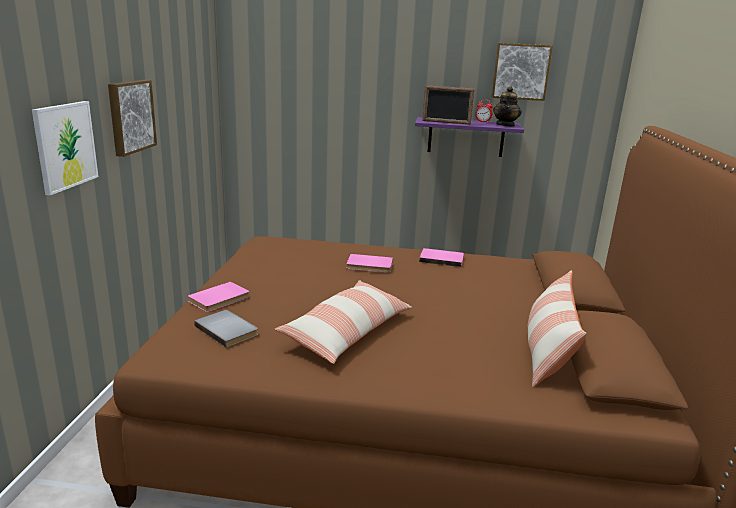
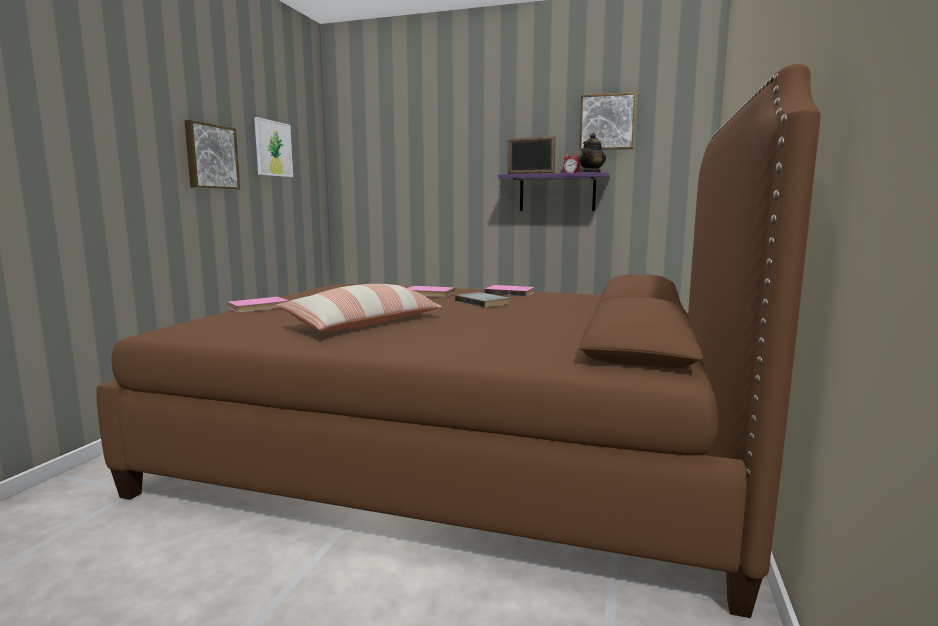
camera: 10 degrees right, 10 degrees down
picture [32,101,98,195] -> picture moved to [254,117,293,177]
grey book [194,310,258,348] -> grey book moved to [455,292,510,307]
pillow [528,270,587,387] -> none

